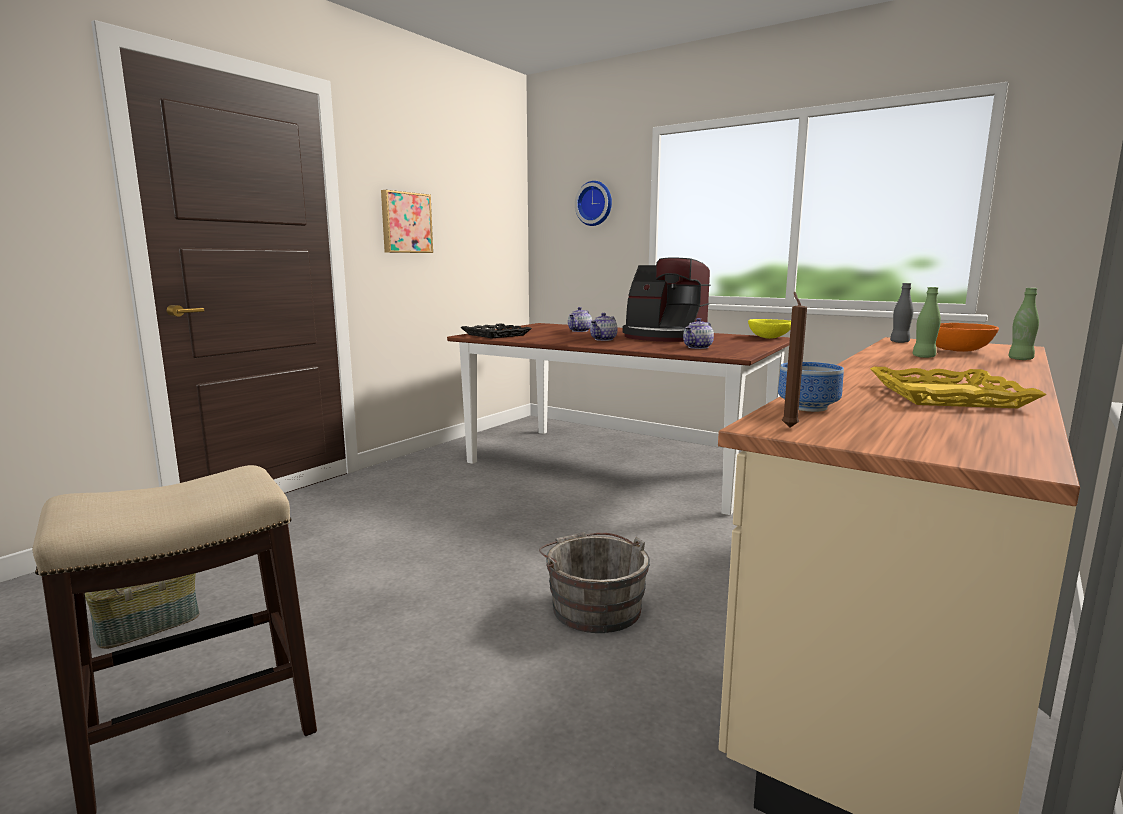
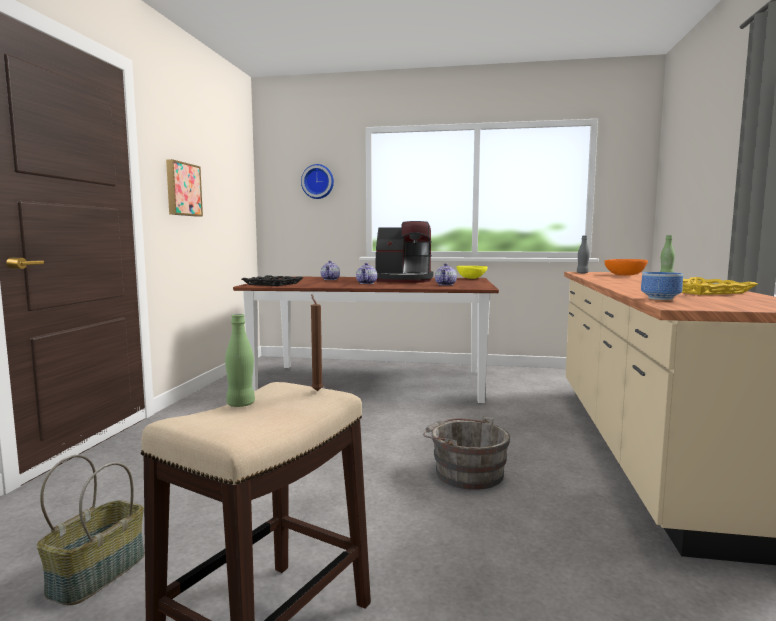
camera: 25 degrees left, 5 degrees down
brown candle [782,292,807,427] -> brown candle moved to [311,294,323,391]
green bottle [912,287,941,358] -> green bottle moved to [225,314,255,407]

